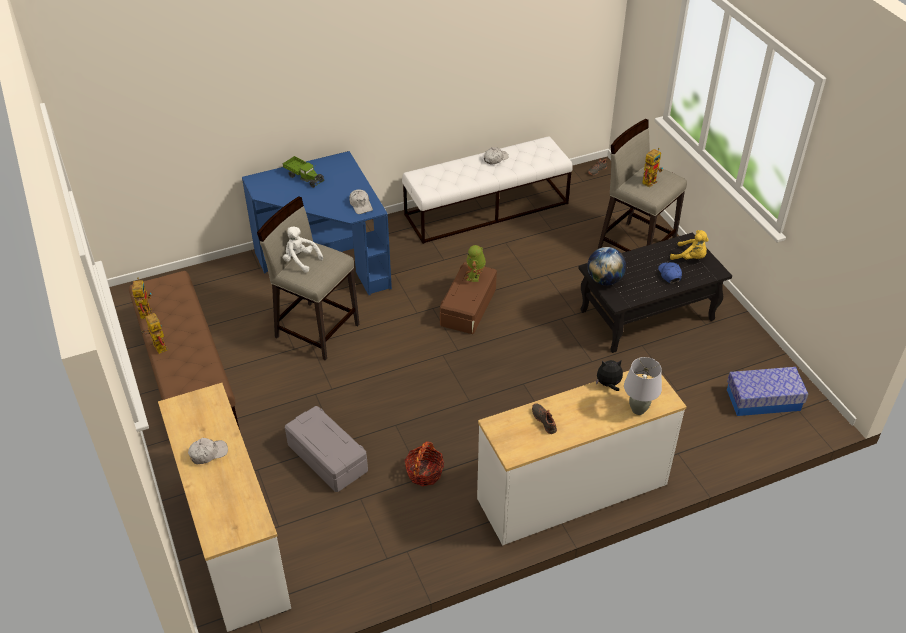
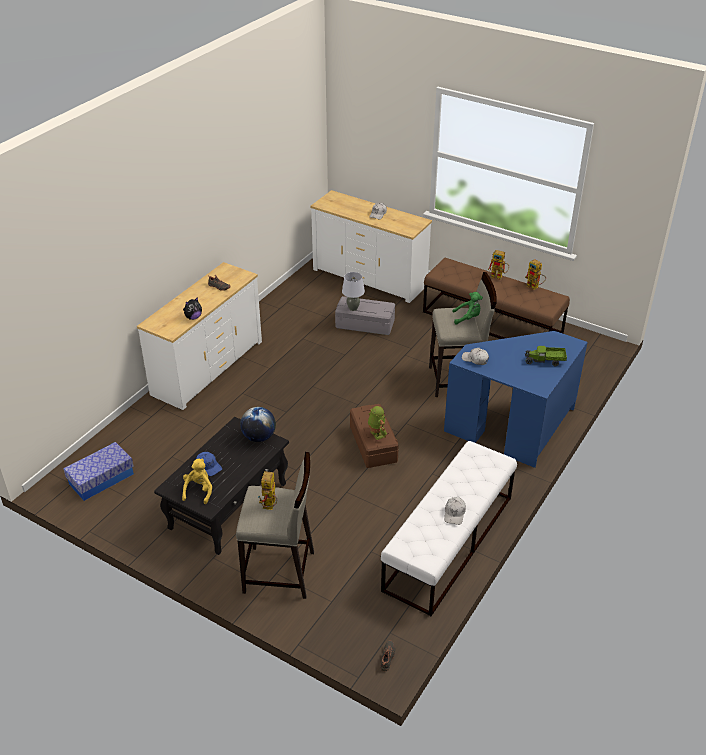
camera: 145 degrees right, 5 degrees down
white plush toy [283,226,323,273] -> green plush toy [452,292,483,325]
basket [405,441,444,486] -> none
grey table lamp [624,357,662,415] -> grey table lamp moved to [342,272,365,311]
yellow plush toy [670,230,709,260] -> yellow plush toy turned 105 degrees clockwise [182,458,212,504]

